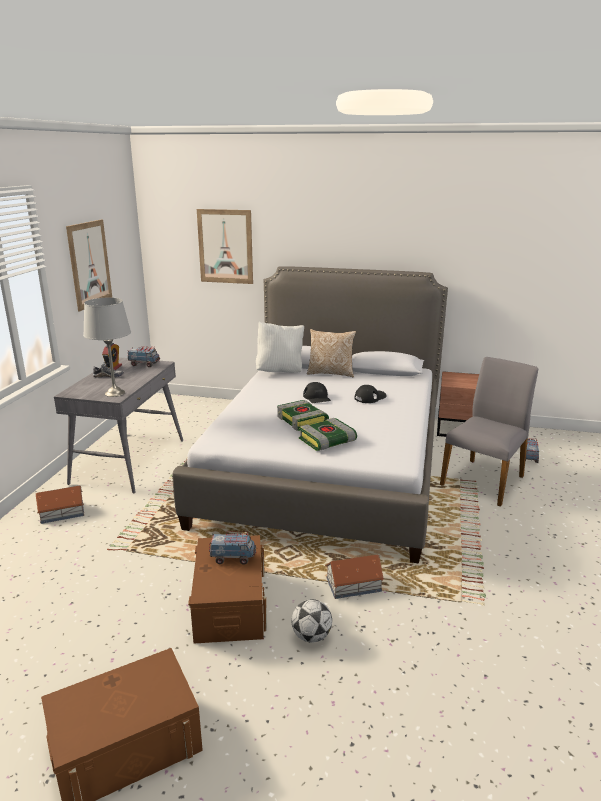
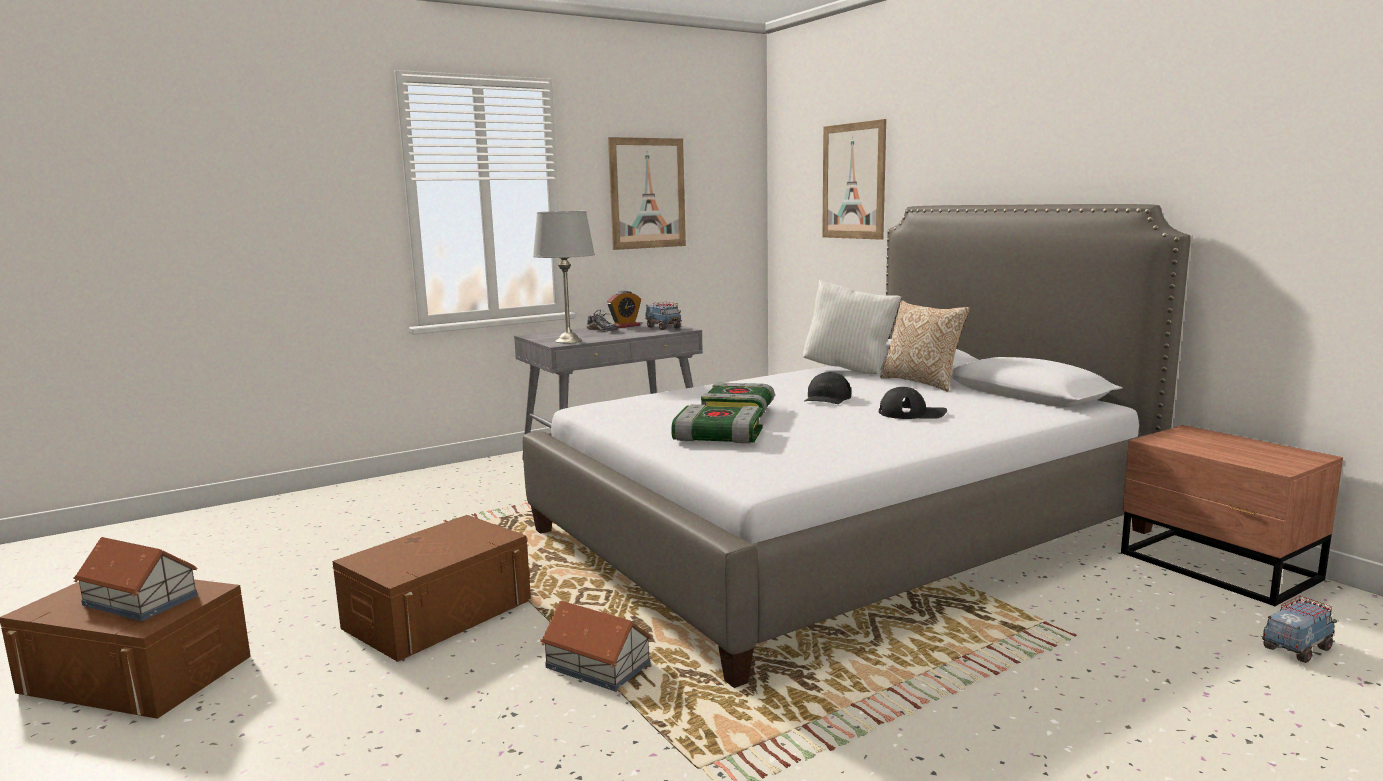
camera: 45 degrees right, 10 degrees down
toy house [36,486,84,524] -> toy house moved to [73,537,198,621]
toy truck [209,531,257,565] -> none
football [291,599,332,643] -> none
grey chair [440,357,538,507] -> none

